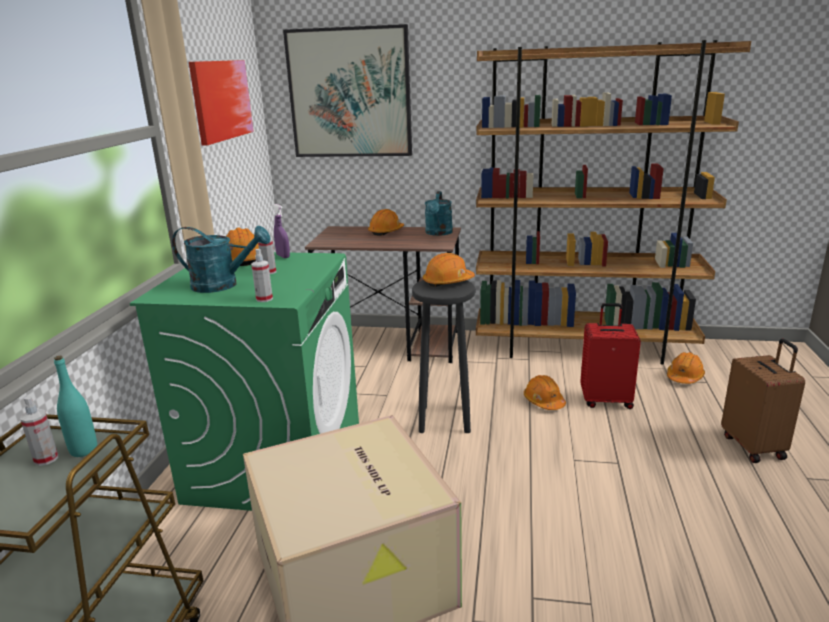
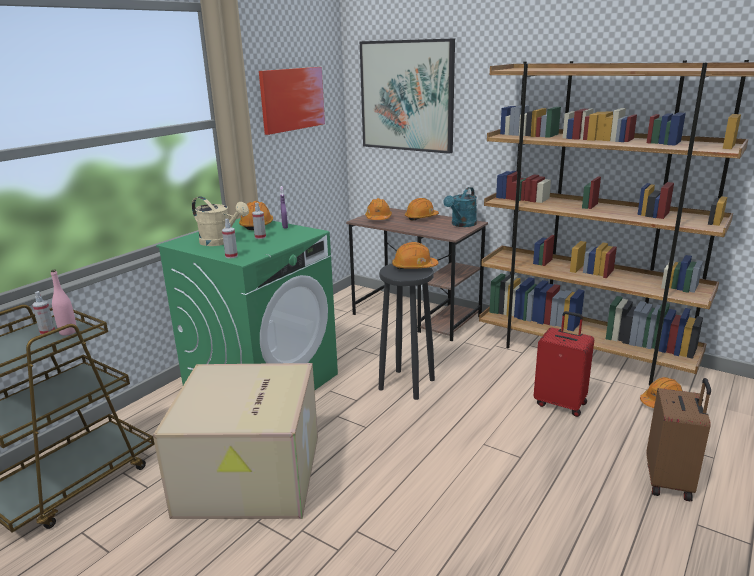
camera: 25 degrees right, 0 degrees up
turquoise bottle [54,356,97,457] -> pink bottle [51,270,77,336]
turquoise watering can [172,226,270,293] -> beige watering can [192,196,249,246]
orange hard hat [524,375,566,410] -> orange hard hat moved to [365,198,392,220]

